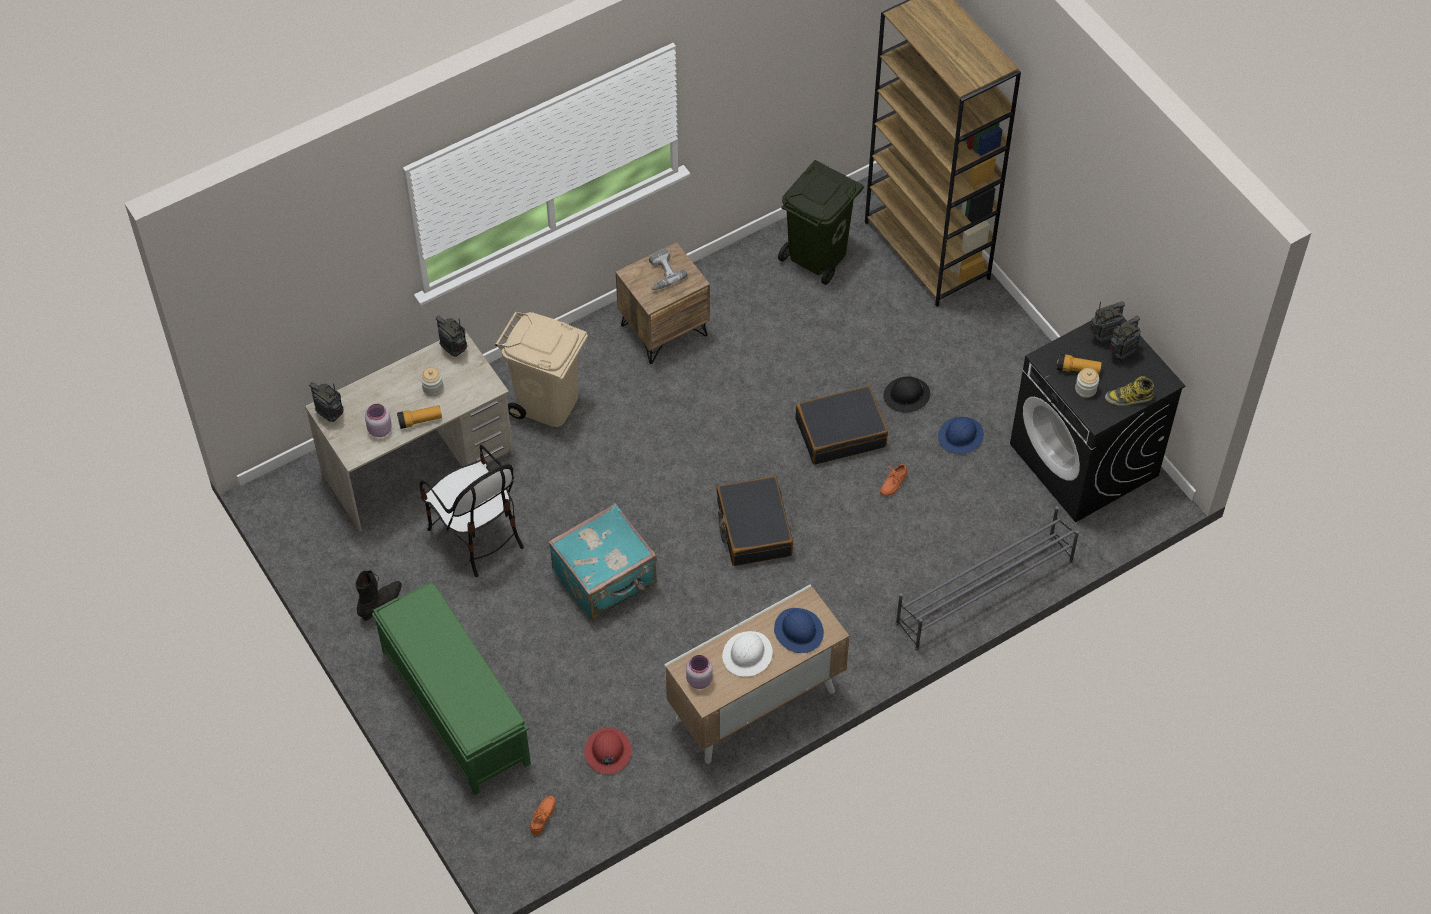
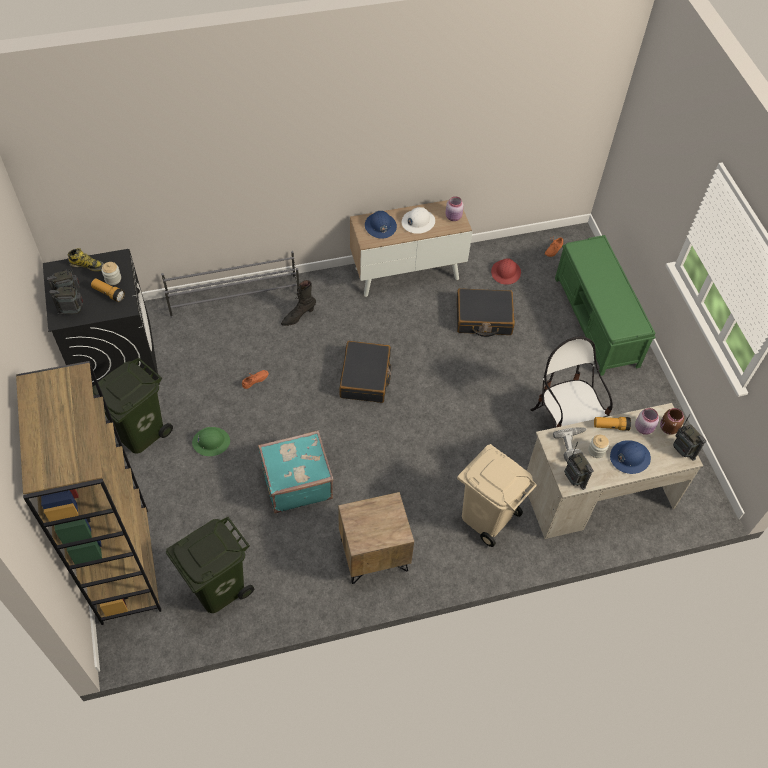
camera: 165 degrees left, 0 degrees up
black boot [355,570,402,621] -> black boot moved to [281,280,316,326]
turquoise suitcase [548,504,657,620] -> turquoise suitcase moved to [258,430,333,513]
power drill [649,249,688,290] -> power drill moved to [553,427,586,462]
black suitcase [796,386,888,465] -> black suitcase moved to [457,288,515,337]
black hard hat [883,376,930,413] -> green hard hat [192,427,230,456]
blue hard hat [938,417,984,454] -> blue hard hat moved to [610,440,651,474]
none -> green trash can [92,358,173,454]
none -> brown jar [660,408,684,435]

